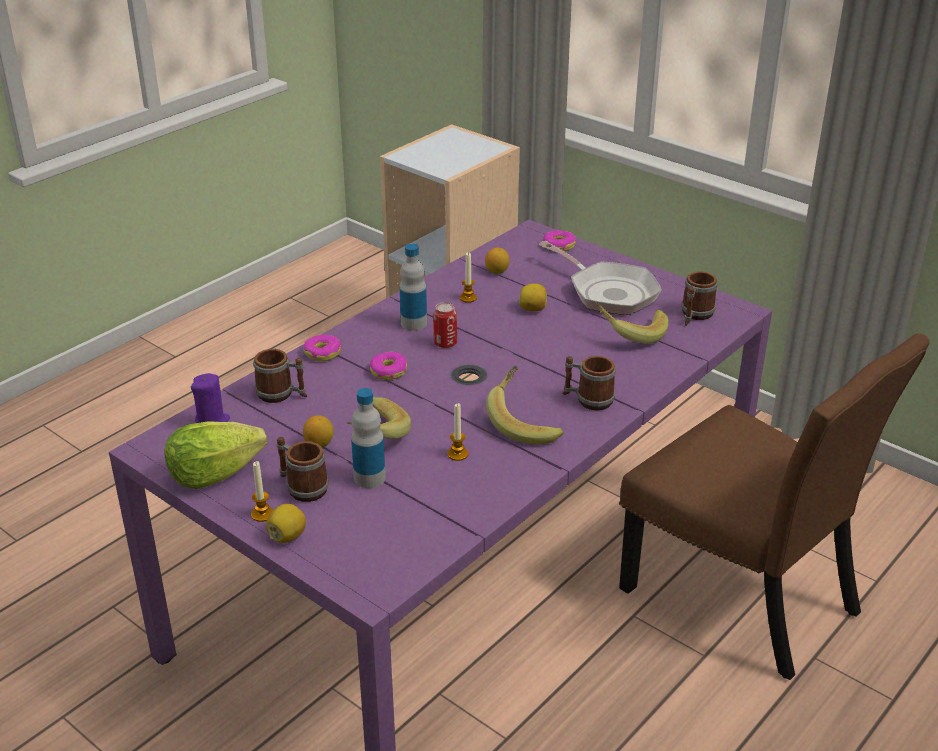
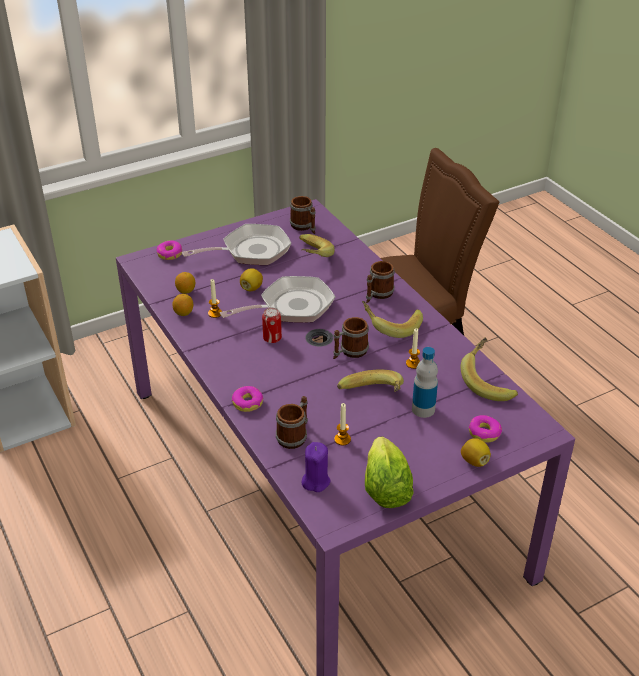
camera: 70 degrees left, 5 degrees up
candle [251,461,273,522] -> candle moved to [334,403,351,446]
mug [277,437,329,502] -> mug moved to [333,317,369,359]
lemon [303,415,334,447] -> lemon moved to [172,294,193,316]
donut [370,352,407,380] -> donut moved to [468,415,502,443]
bottle [400,244,427,331] -> none
none -> frying pan [220,276,335,323]
none -> banana [461,337,518,401]

